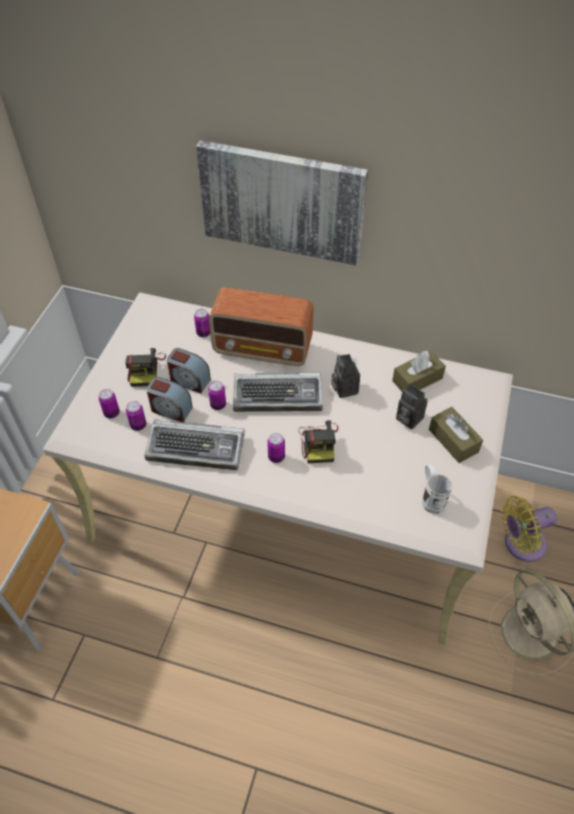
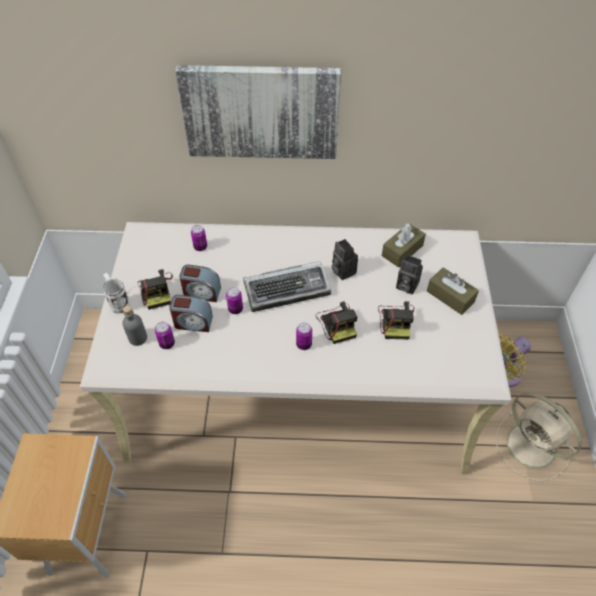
camera: 15 degrees left, 0 degrees up
can [99,389,120,419] -> grey bottle [122,306,147,346]
keyboard [145,419,245,470] -> none
radio [209,287,314,366] -> none
white mug [422,464,452,514] -> white mug moved to [103,273,130,313]
none -> camera [378,301,414,340]

